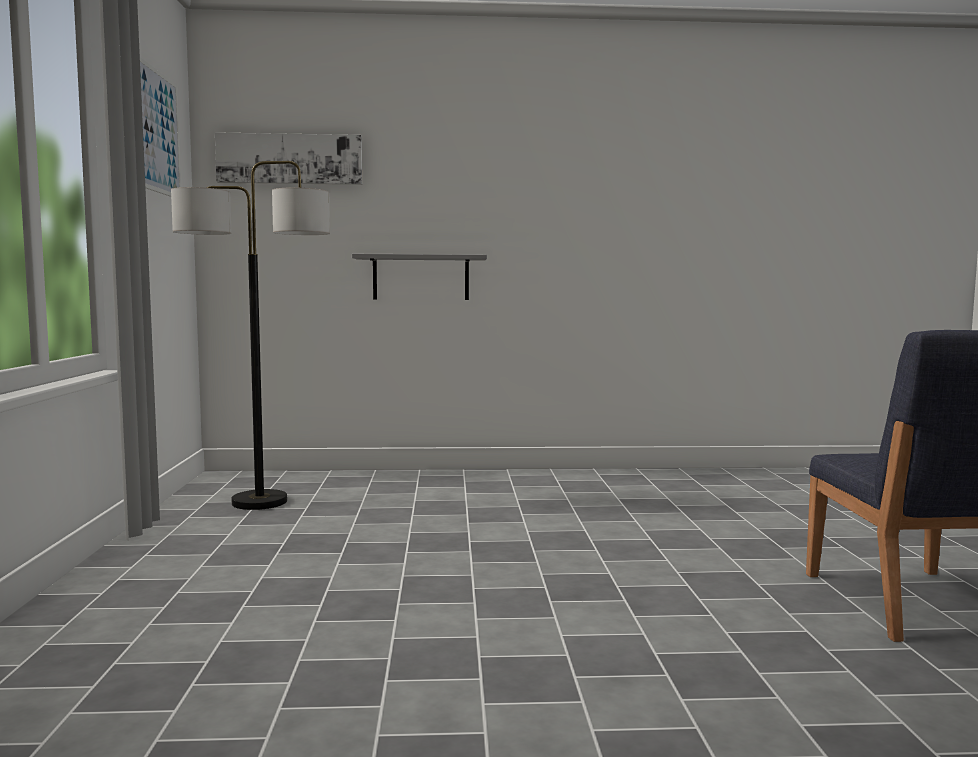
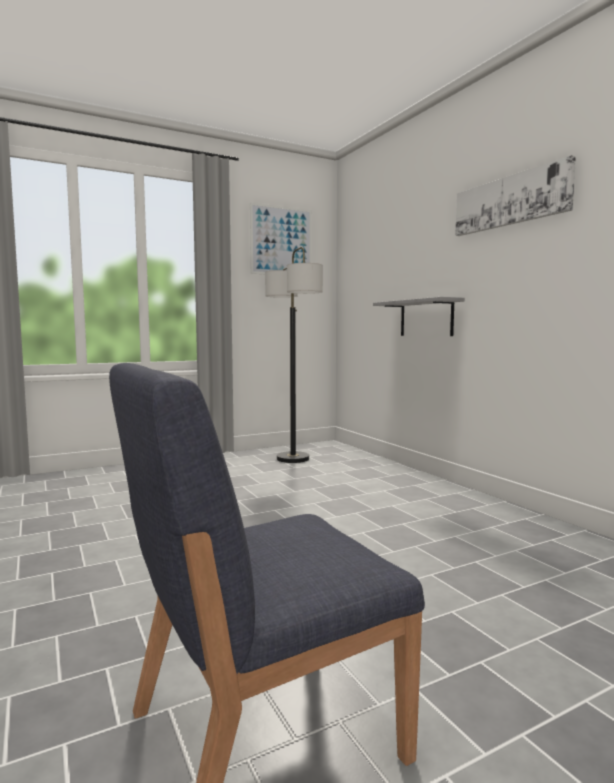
camera: 65 degrees right, 0 degrees up
picture [215,132,362,185] -> picture moved to [455,155,576,236]

